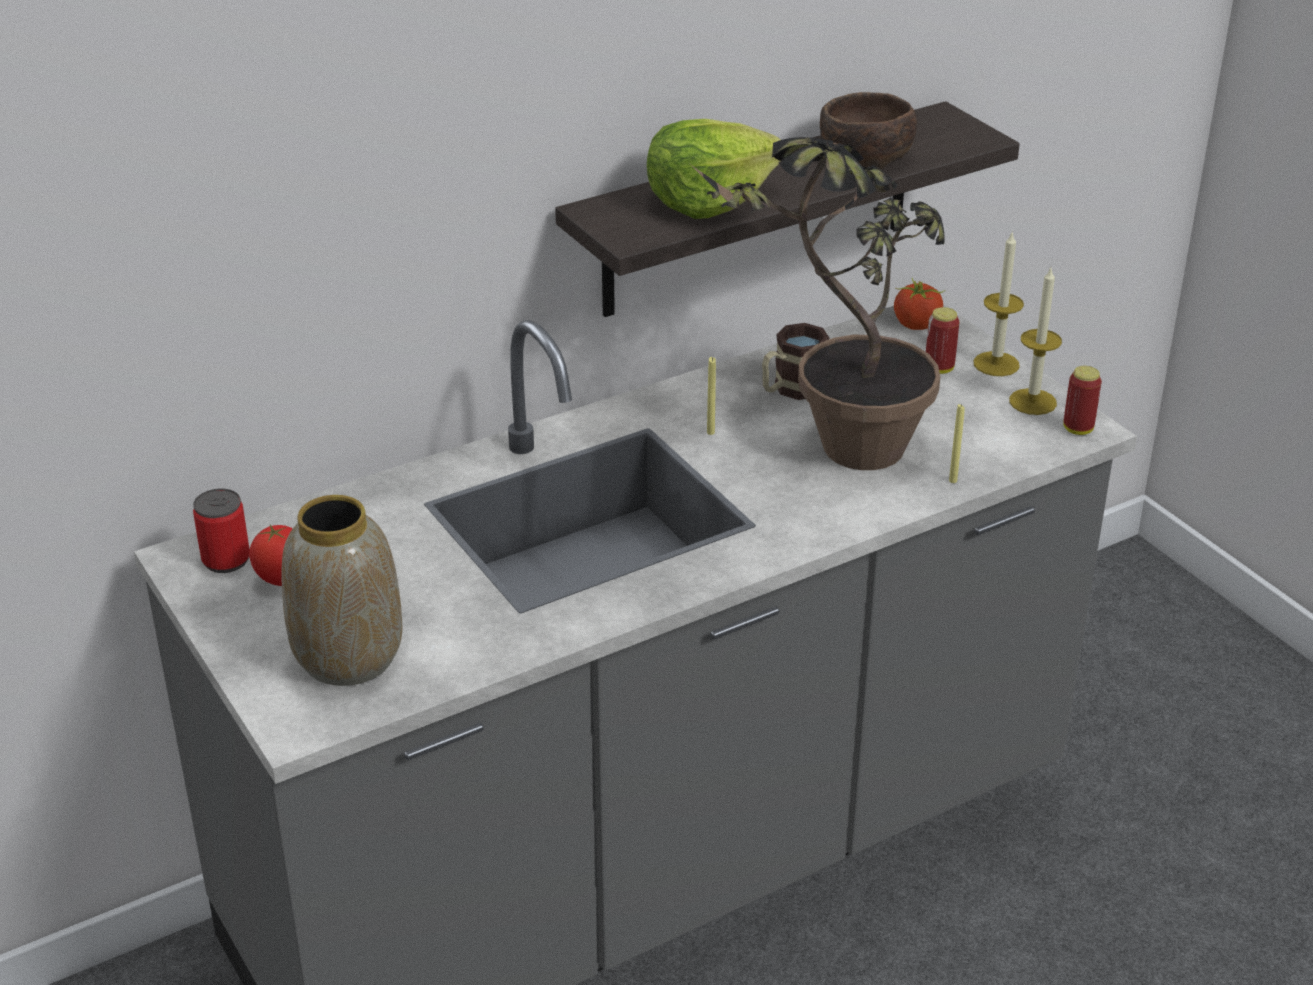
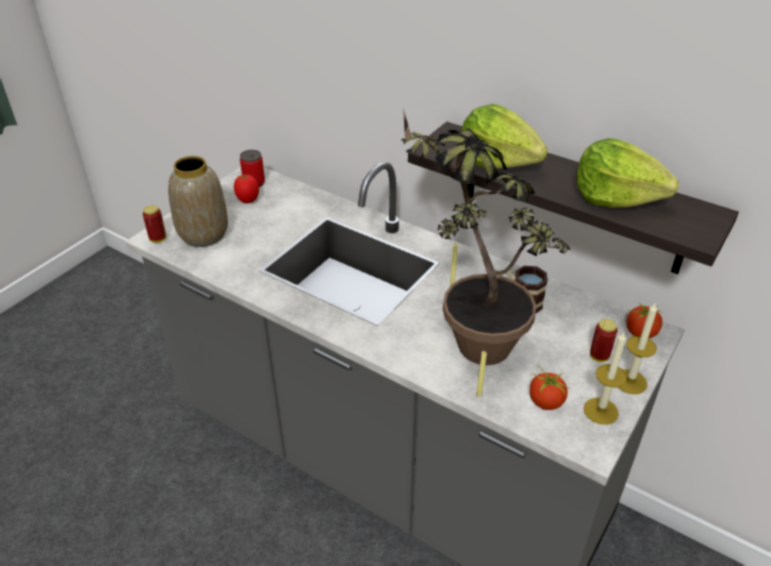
camera: 65 degrees right, 5 degrees up
brown bowl [820,92,917,169] -> lettuce [576,138,679,208]
can [1063,366,1102,435] -> can moved to [143,205,166,243]
none -> tomato [530,365,570,410]

